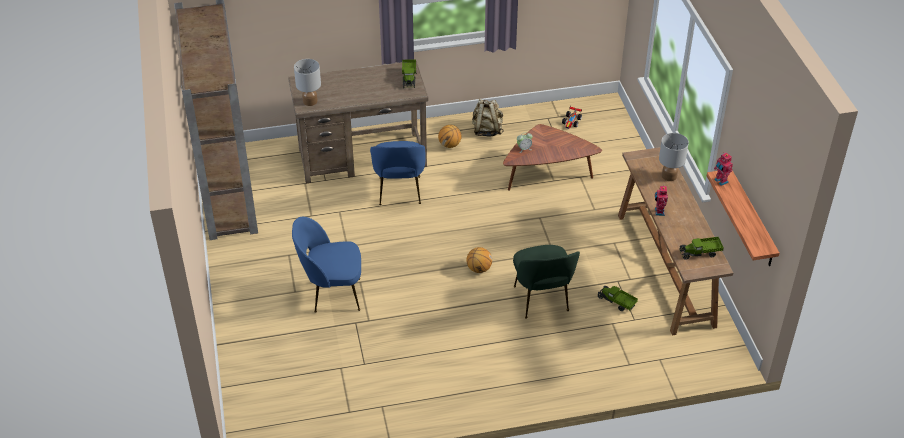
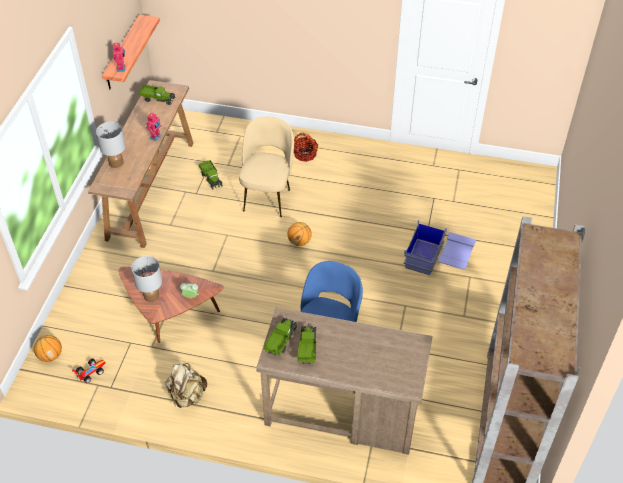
camera: 155 degrees left, 5 degrees up
blue chair [292,217,361,313] -> blue storage box [404,220,476,275]
grey table lamp [294,59,321,106] -> grey table lamp moved to [131,256,162,302]
basketball [438,125,461,148] -> basketball moved to [34,335,62,362]
green chair [513,245,580,319] -> beige chair [239,116,294,217]
none -> basket [294,133,318,162]
none -> toy truck [298,326,316,364]

